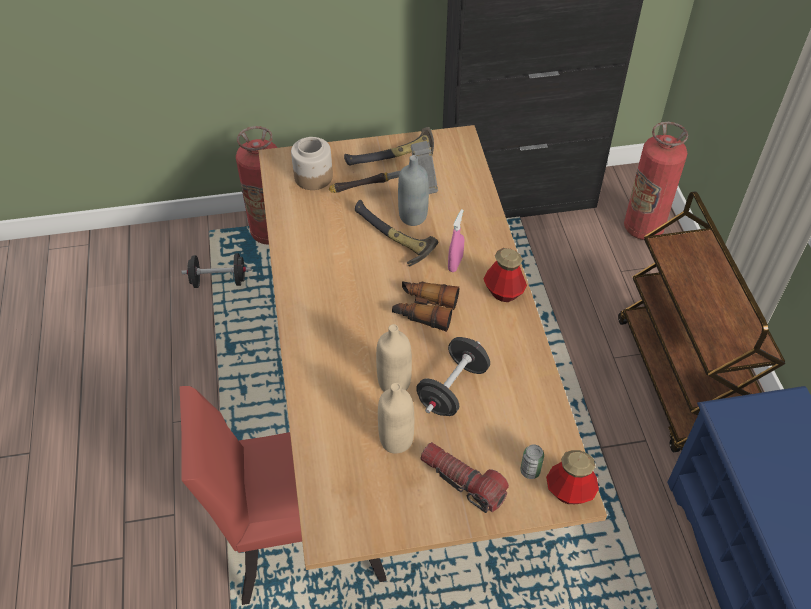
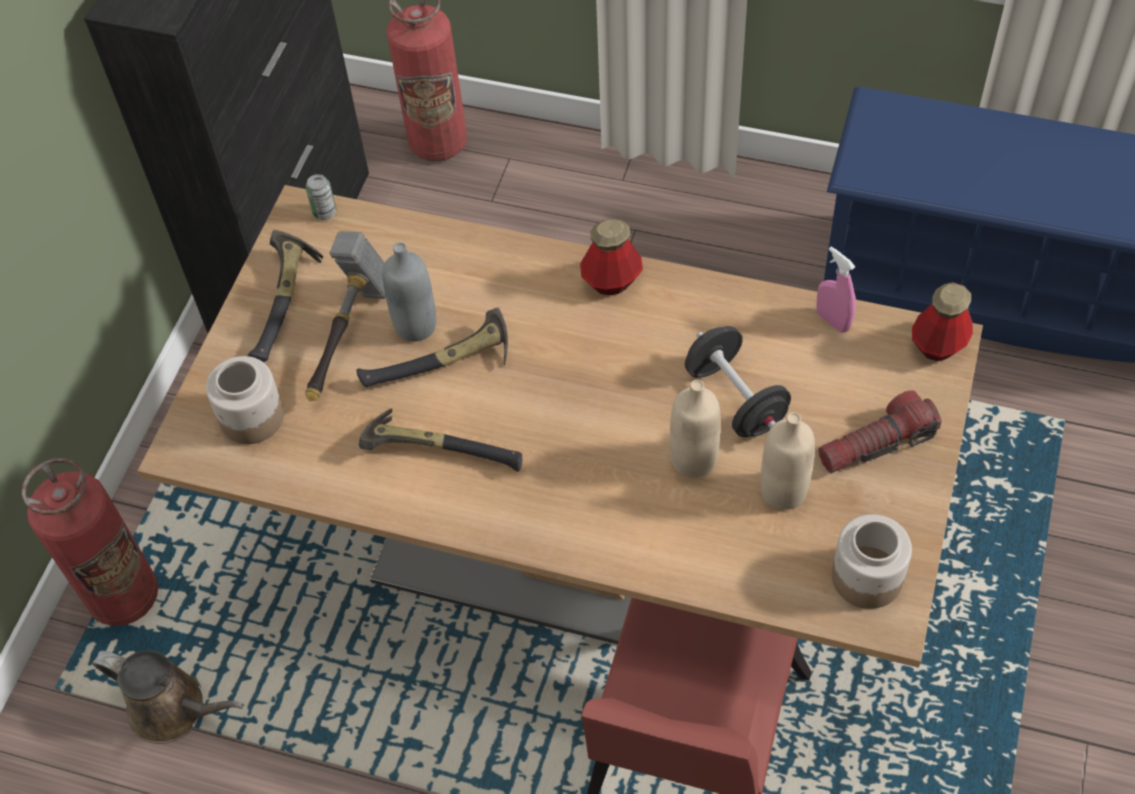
camera: 60 degrees left, 5 degrees up
black dumbbell [181,253,251,288] -> brown watering can [92,650,244,744]
binoculars [392,281,459,332] -> none
pink spray bottle [448,209,464,272] -> pink spray bottle moved to [816,247,856,332]
can [520,444,544,479] -> can moved to [306,174,336,220]
brown cart [618,192,786,452] -> none
none -> hammer [359,408,522,472]
none -> jar [832,514,912,609]

